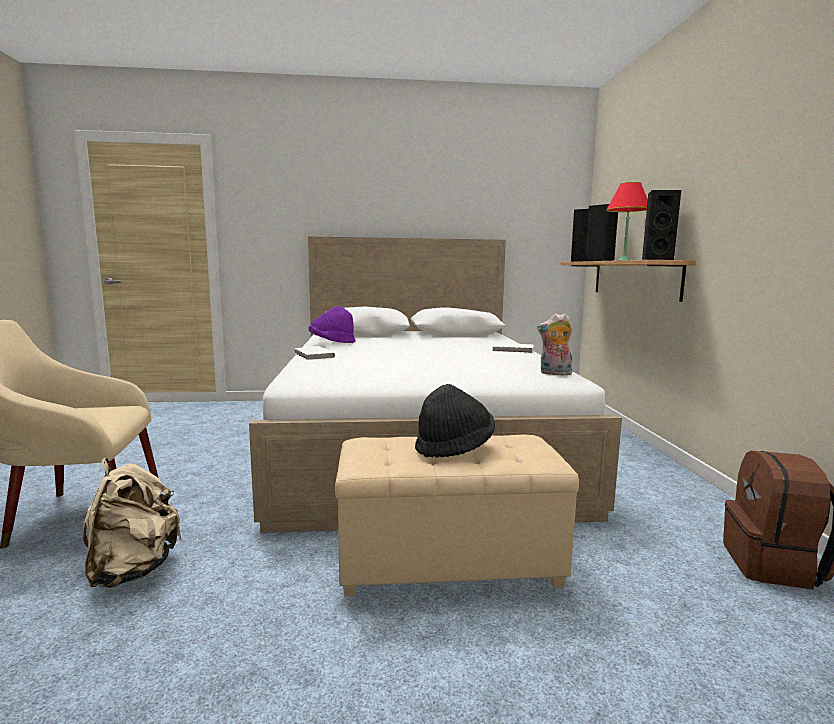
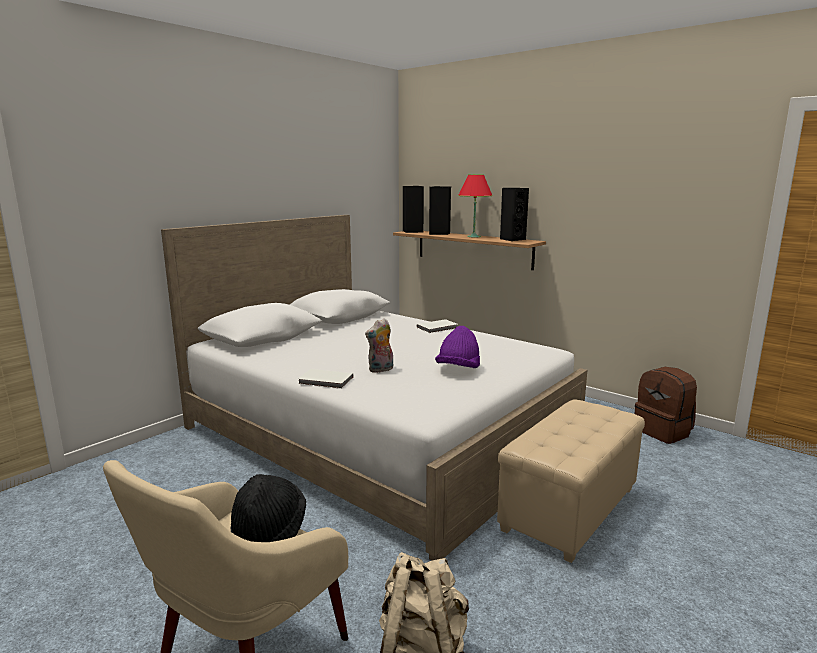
camera: 45 degrees left, 5 degrees up
purple hat [309,306,356,343] -> purple hat moved to [435,326,480,368]
black hat [415,384,495,458] -> black hat moved to [231,474,306,542]
plush toy [537,313,573,375] -> plush toy moved to [365,318,393,373]

